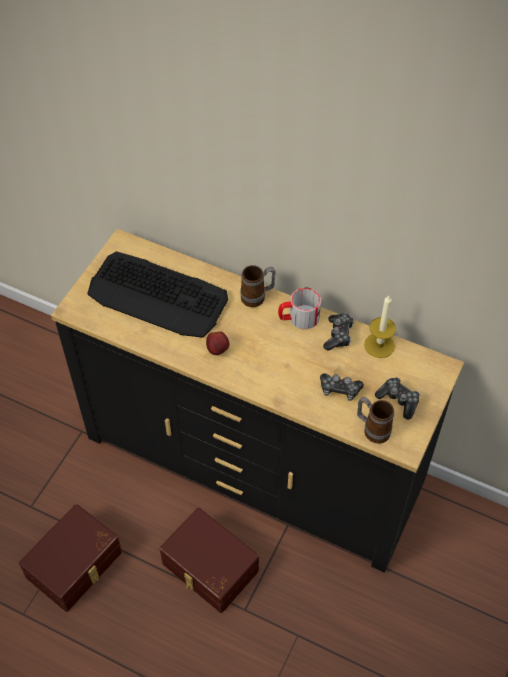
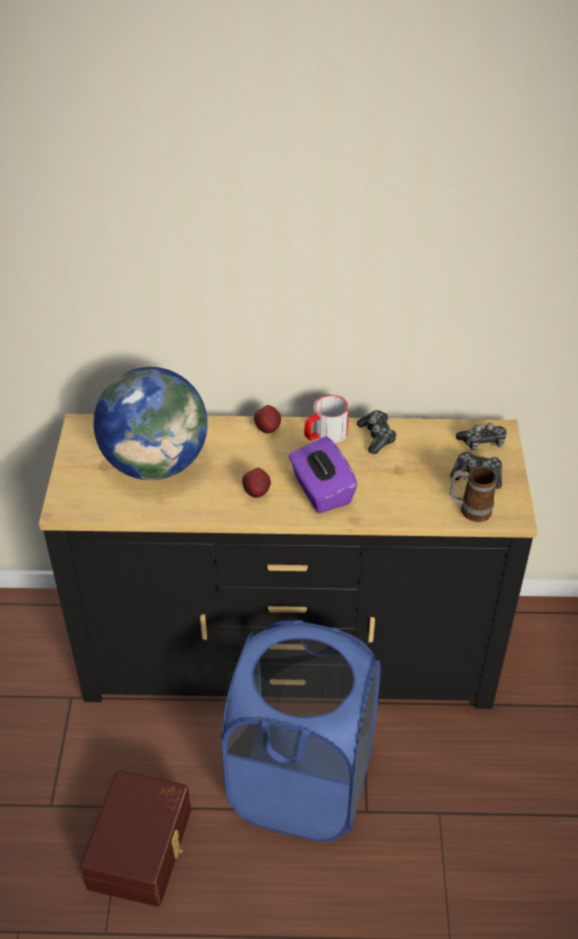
camera: 25 degrees left, 10 degrees down
keyboard [87,251,228,338] -> globe [93,367,208,480]
brown storage box [159,508,259,613] -> blue laundry basket [222,620,380,842]
mug [240,265,276,307] -> apple [254,405,281,433]
game controller [320,373,364,401] -> game controller moved to [456,423,507,451]
candle [364,296,396,358] -> none
none -> purple tissue box [289,436,357,513]

